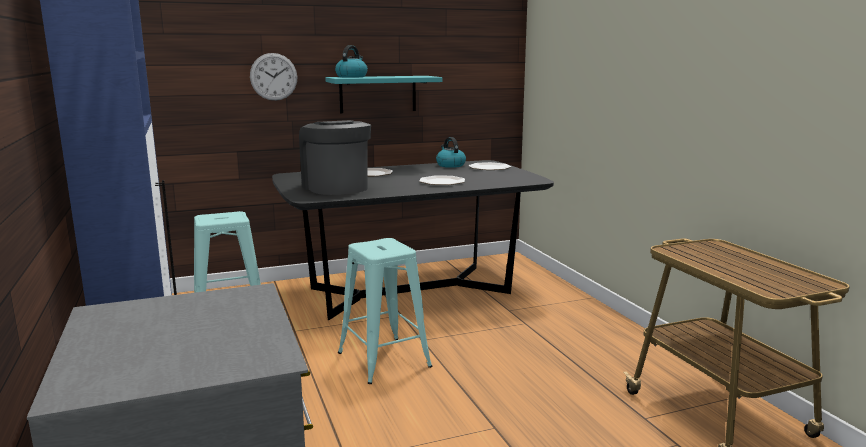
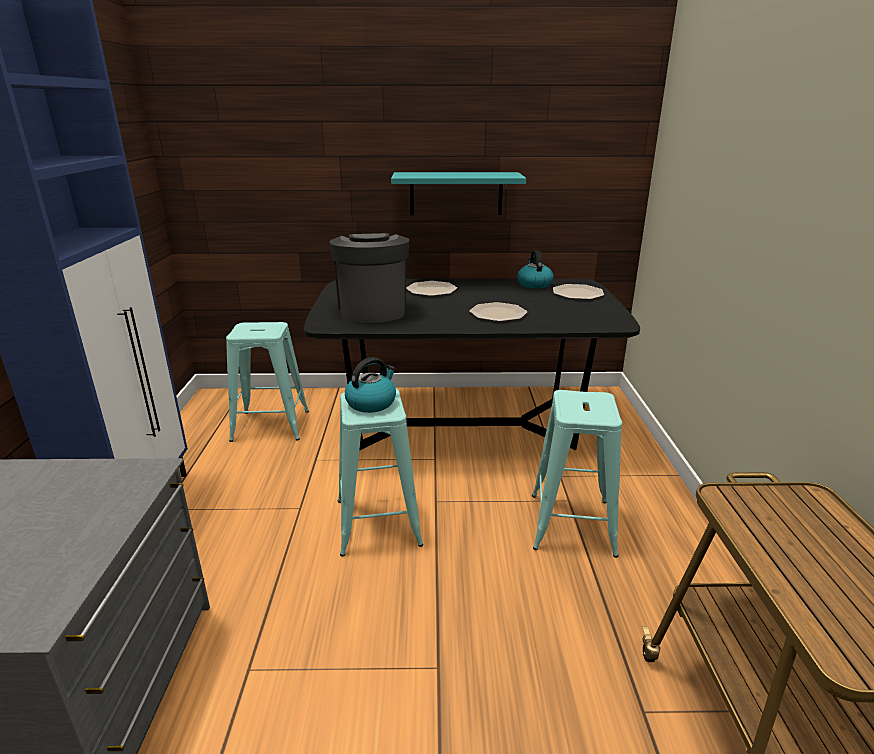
camera: 20 degrees right, 10 degrees up
wall clock [250,53,297,101] -> none
kettle [335,45,368,78] -> kettle moved to [345,357,396,413]
none -> turquoise stool [532,390,622,558]

